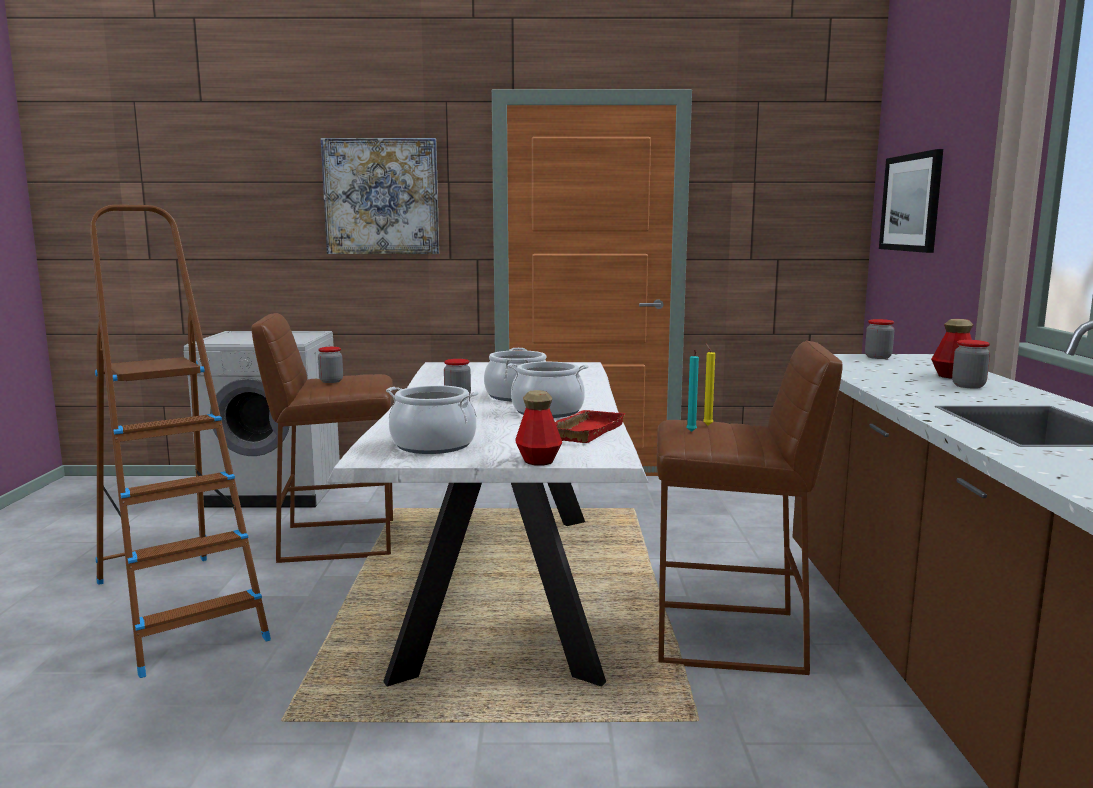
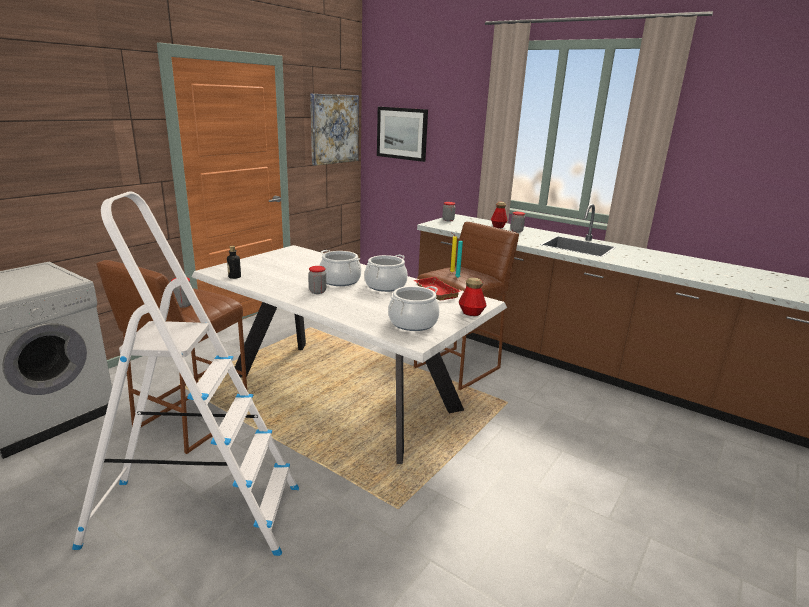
camera: 55 degrees left, 10 degrees up
brown step ladder [90,205,271,678] -> white step ladder [72,191,299,556]
picture [321,138,439,254] -> picture moved to [310,94,359,165]
none -> bottle [227,246,241,279]

